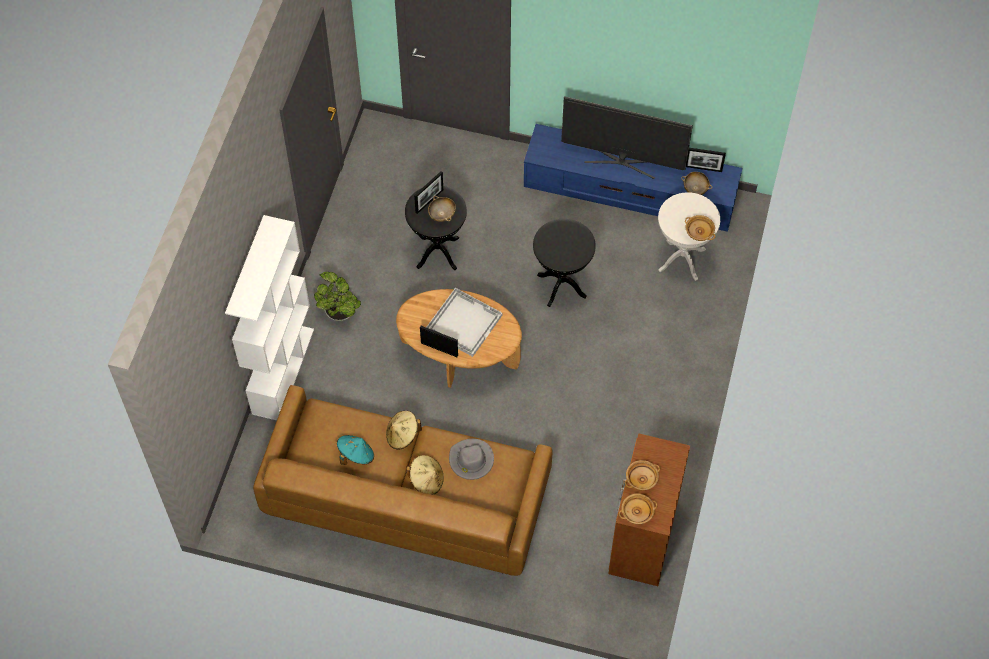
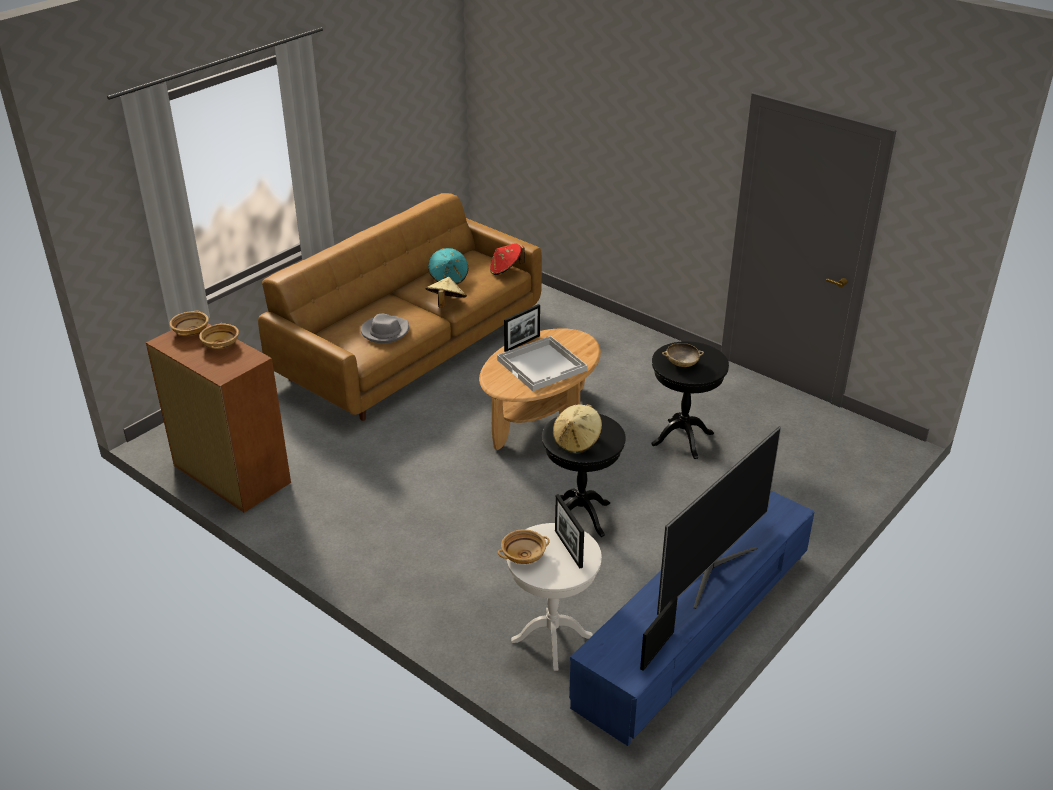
camera: 115 degrees right, 25 degrees down
white bookcase [225,215,314,421] -> none
potted plant [314,272,361,321] -> none
beige hat [406,455,444,494] -> beige hat moved to [553,404,602,454]
picture frame [414,171,443,214] -> picture frame moved to [555,494,584,568]
beige bowl [681,172,713,195] -> none
none -> red hat [490,243,525,275]

